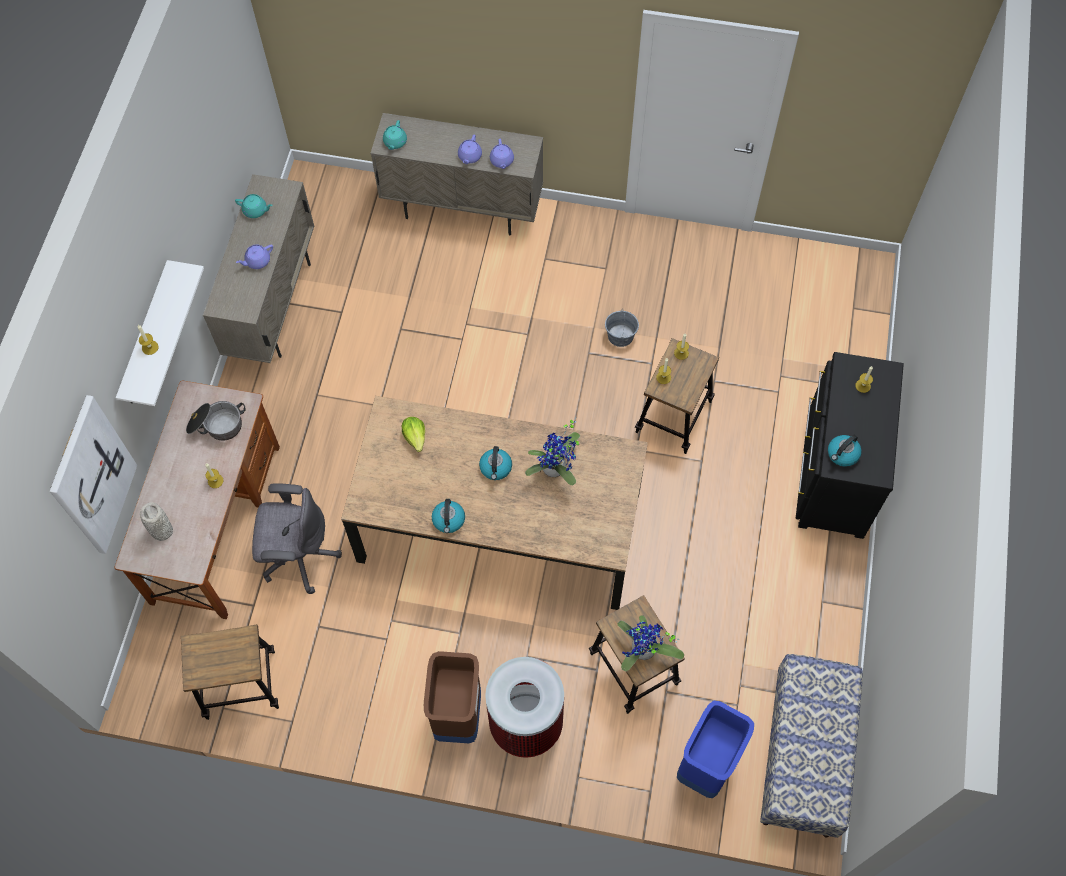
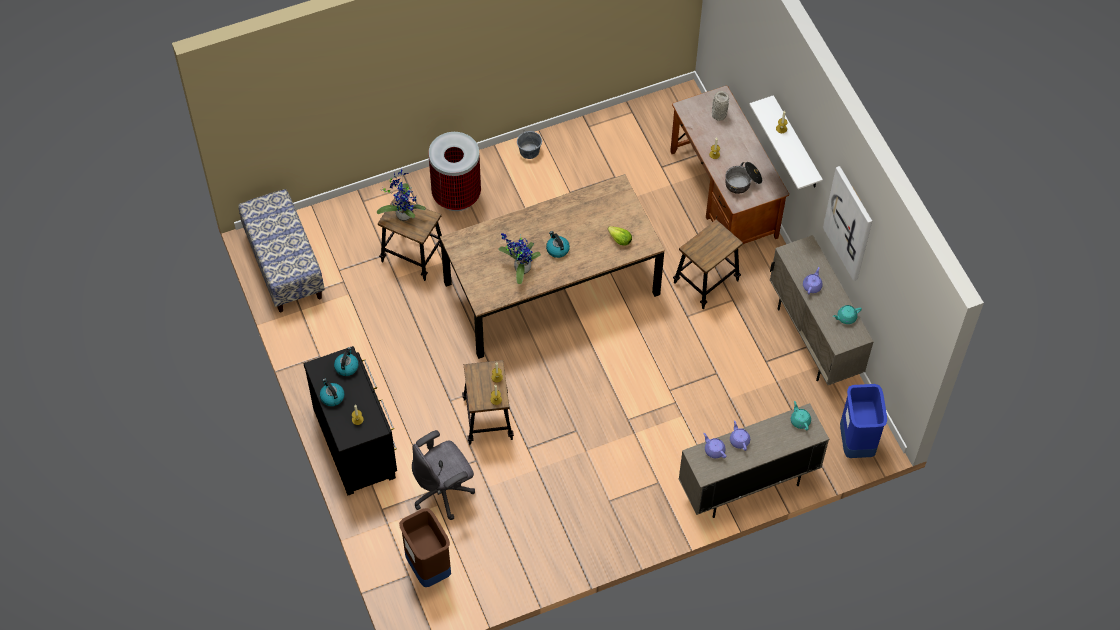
camera: 145 degrees right, 5 degrees down
picture [49,395,137,554] -> picture moved to [823,166,872,281]
stool [181,624,279,720] -> stool moved to [673,219,743,309]
grey office chair [252,483,342,594] -> grey office chair moved to [412,430,475,520]
brown trash can [424,651,481,743] -> brown trash can moved to [399,508,451,587]
kettle [432,499,465,533] -> kettle moved to [320,378,345,406]
grey bucket [605,309,639,347] -> grey bucket moved to [517,131,542,159]
blue trash can [677,701,754,798] -> blue trash can moved to [840,384,887,458]

